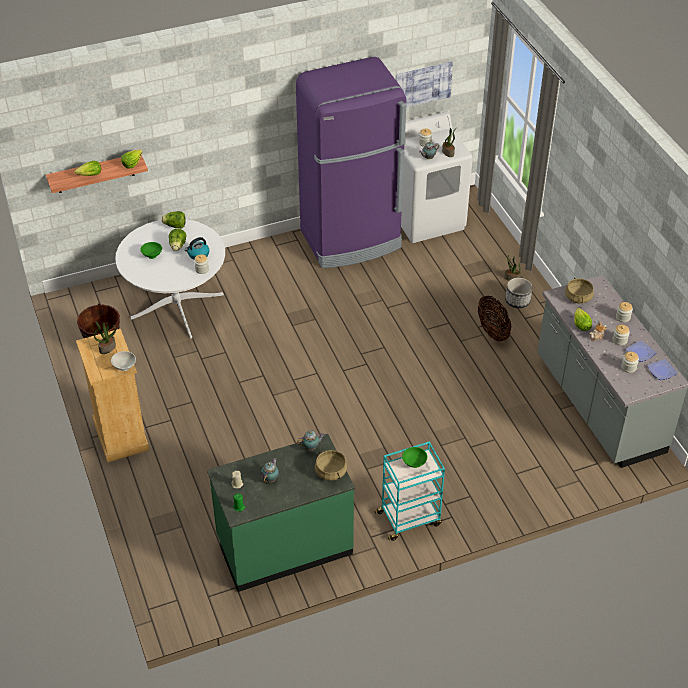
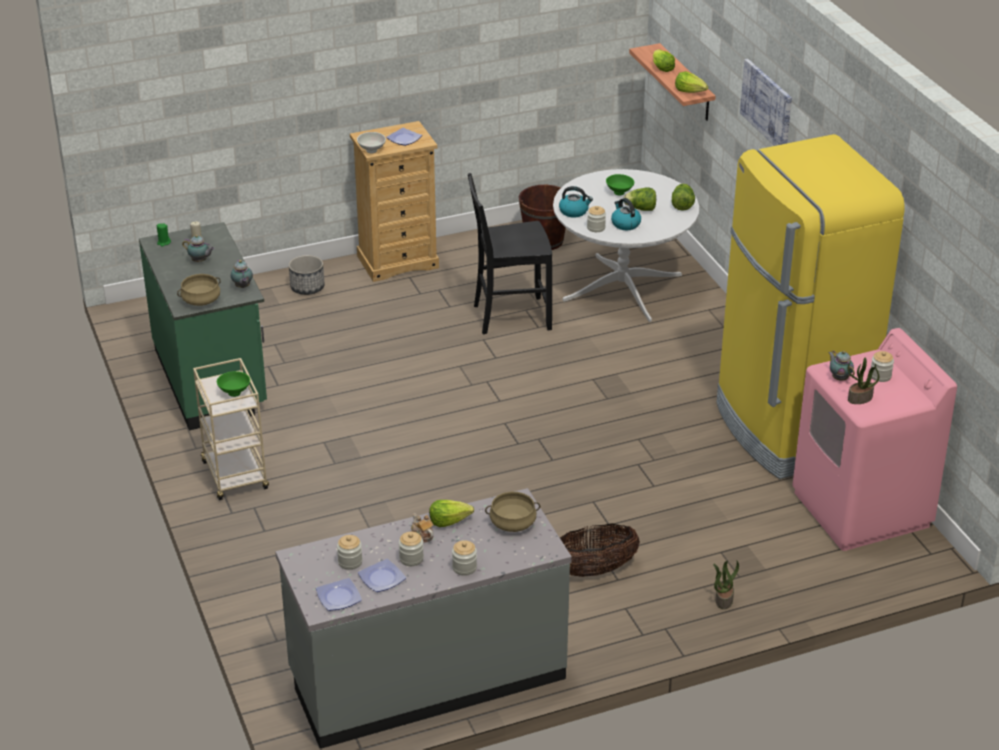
camera: 90 degrees right, 10 degrees down
potted plant [94,321,116,354] -> plate [386,128,422,146]
purple fridge [296,57,406,268] -> yellow fridge [716,134,905,479]
turquoise cart [375,441,445,541] -> beige cart [193,358,269,500]
picture [396,62,453,108] -> picture moved to [740,59,792,146]
white washing machine [401,112,473,243] -> pink washing machine [792,328,957,551]
planter [505,278,533,308] -> planter moved to [289,255,324,295]
none -> black chair [468,173,552,334]
none -> kettle [559,186,593,218]

